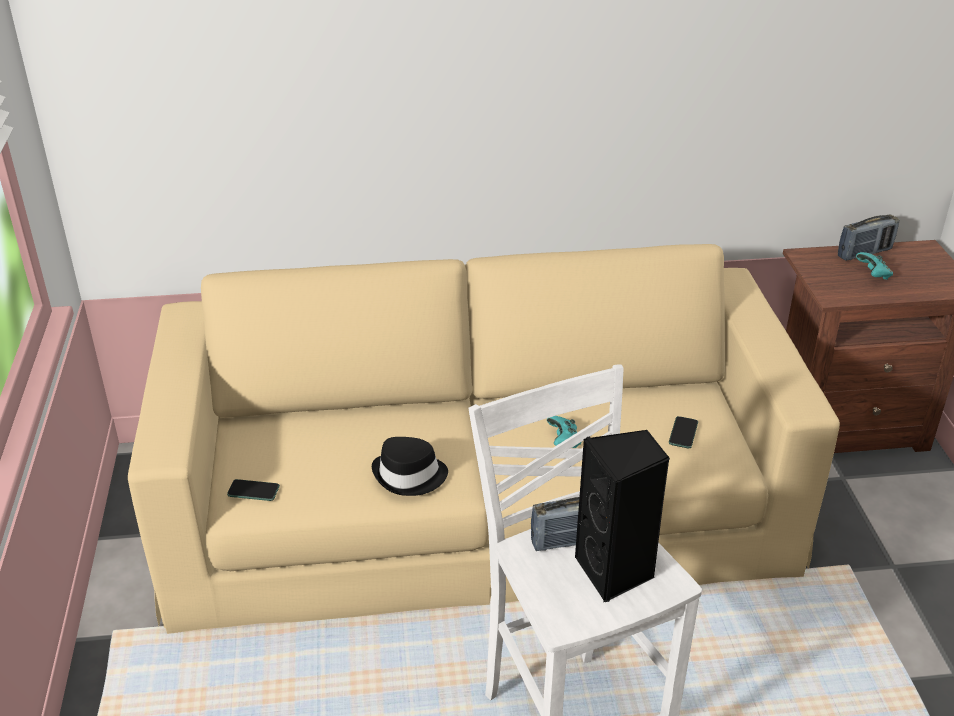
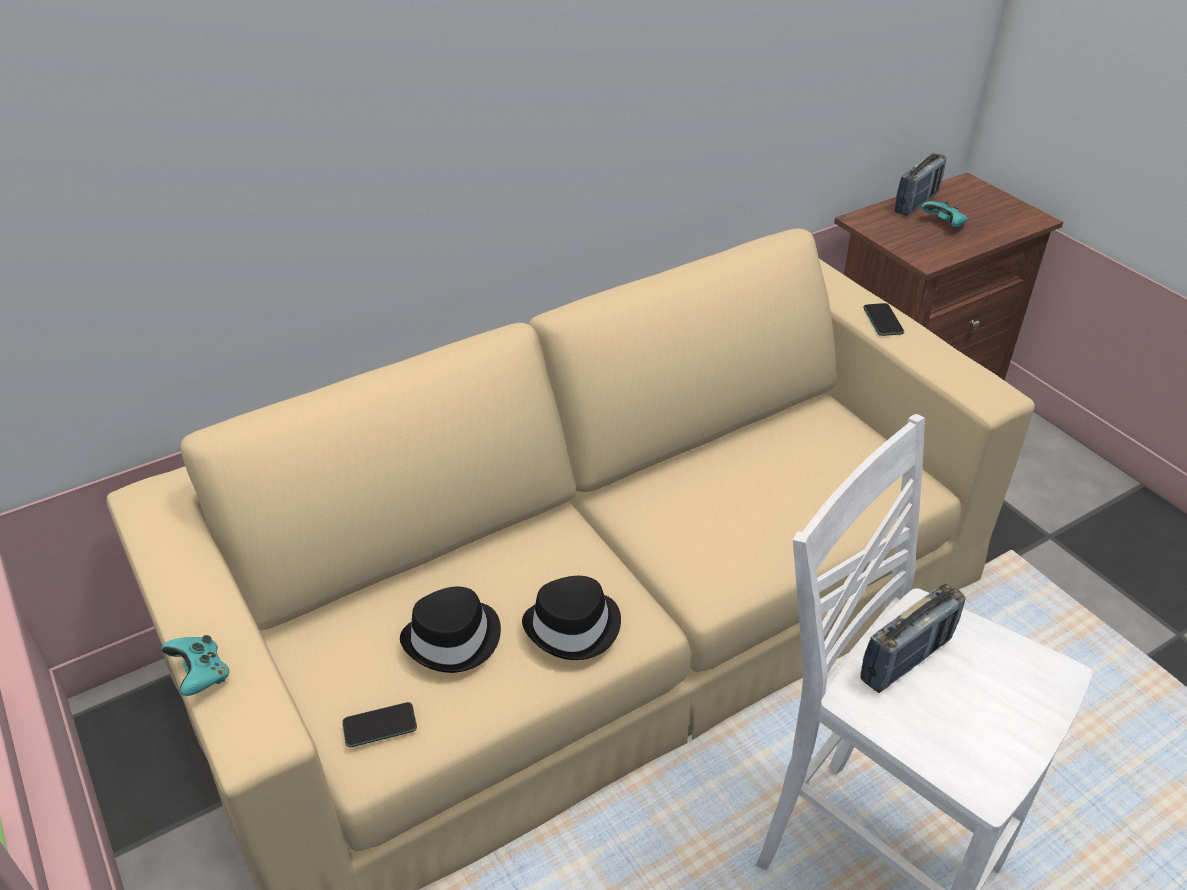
camera: 25 degrees left, 5 degrees up
turquoise game controller [547,416,581,448] -> turquoise game controller moved to [161,635,230,696]
black speaker [575,430,670,602] -> none
phone [669,416,698,448] -> phone moved to [863,303,904,336]
none -> black hat [400,587,501,673]

